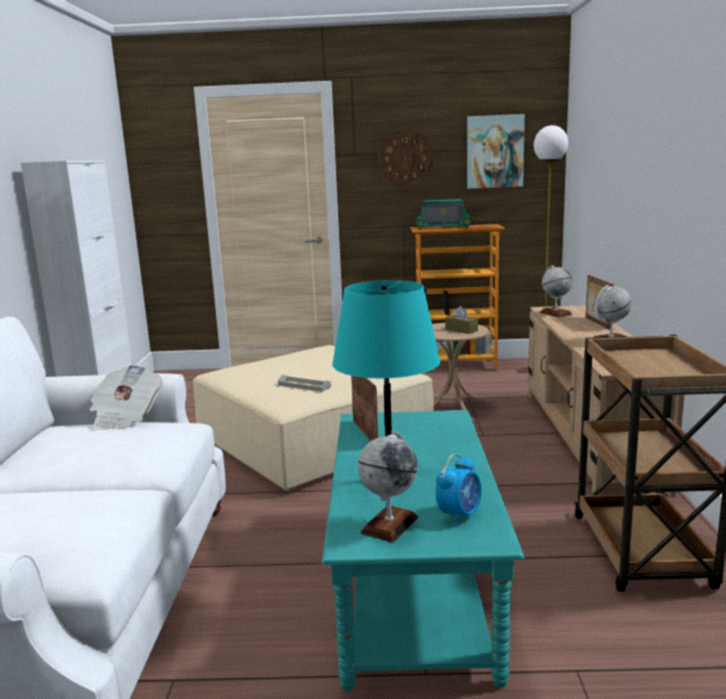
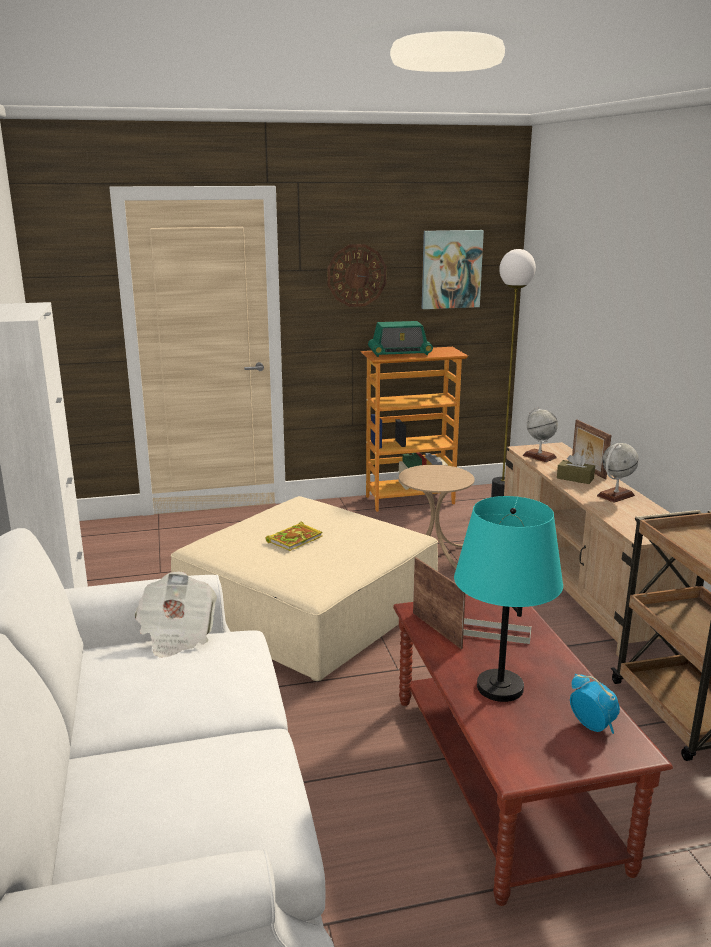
camera: 15 degrees left, 5 degrees up
grey tray [278,374,331,392] -> grey tray moved to [463,618,531,644]
turquoise coffee table [322,410,525,691] -> brown coffee table [393,595,673,906]
globe [358,431,418,543] -> none
alarm clock [436,454,482,526] -> alarm clock turned 60 degrees counterclockwise [570,674,620,734]
brown tissue box [445,306,478,334] -> brown tissue box moved to [557,452,595,484]
none -> book [266,522,323,551]

